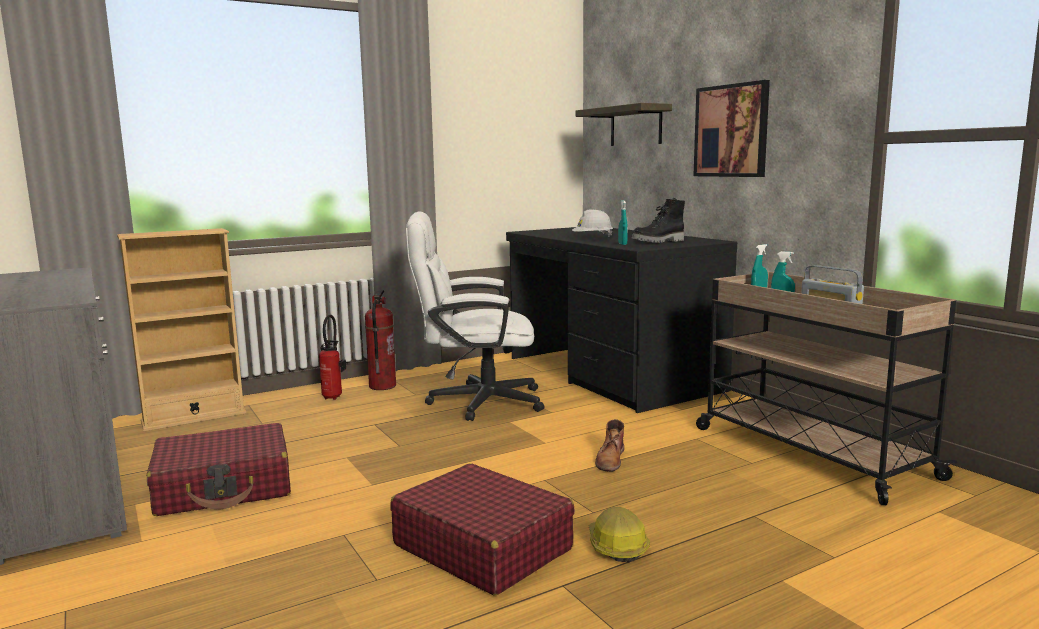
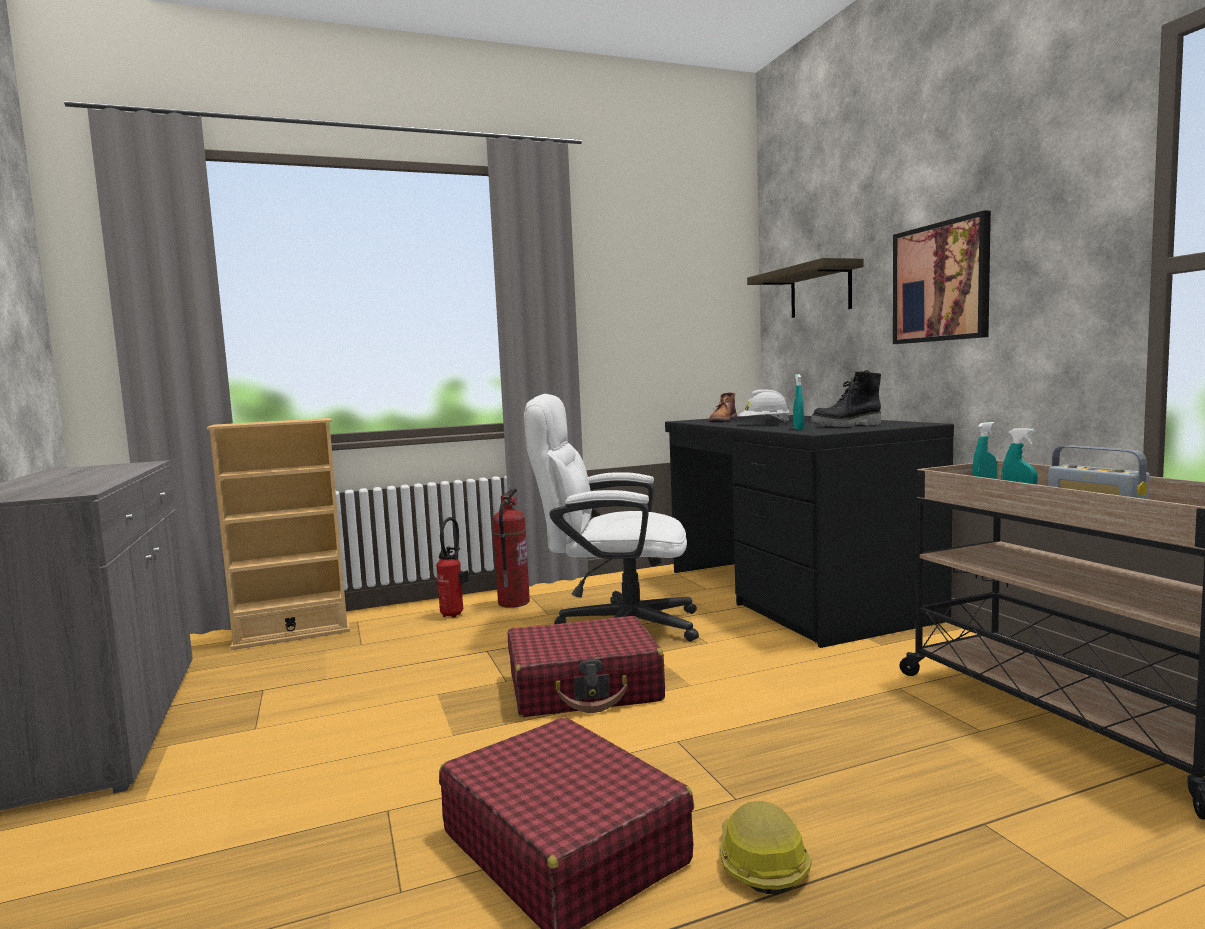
camera: 10 degrees right, 5 degrees down
red suitcase [147,423,291,516] -> red suitcase moved to [508,616,665,717]
brown boot [595,419,624,471] -> brown boot moved to [709,392,737,422]

